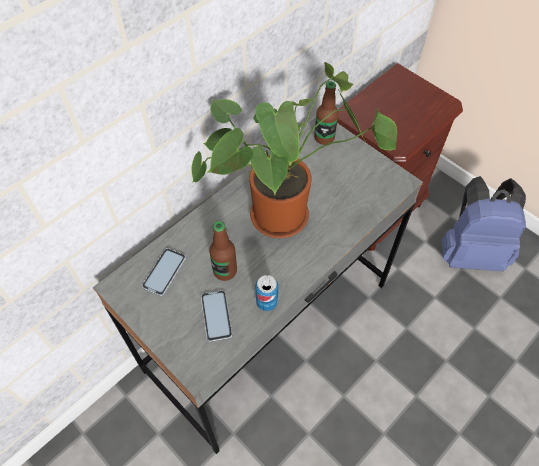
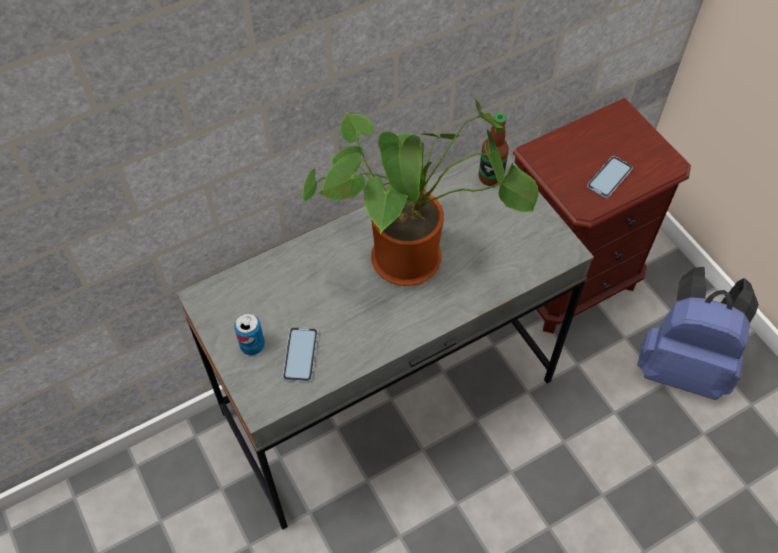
camera: 15 degrees right, 0 degrees up
phone [142,248,186,296] -> phone moved to [587,156,633,198]
bottle [209,221,237,281] -> none
can [255,275,278,311] -> can moved to [234,313,265,355]

